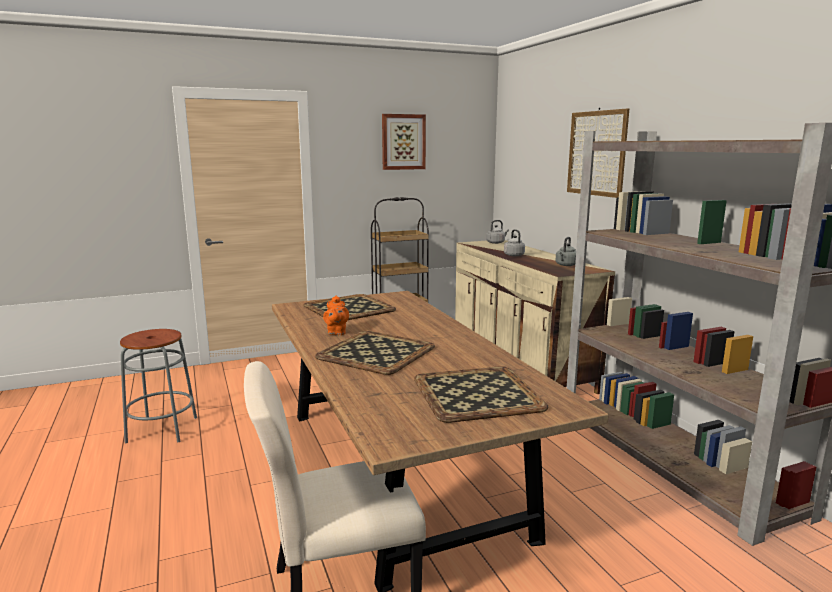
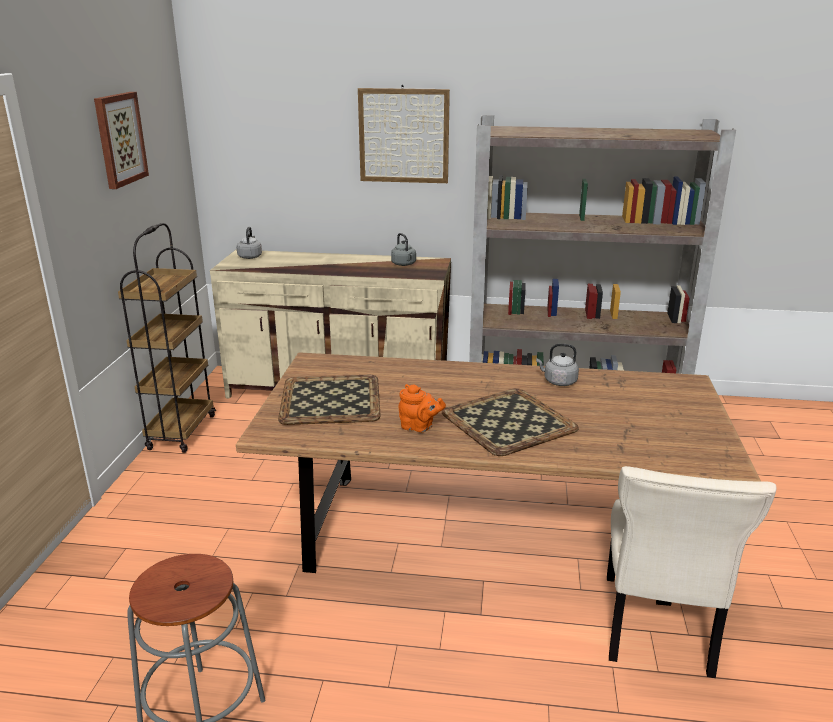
camera: 60 degrees left, 10 degrees up
tray [414,366,548,423] -> none
grey kettle [504,229,525,256] -> grey kettle moved to [536,344,579,386]

